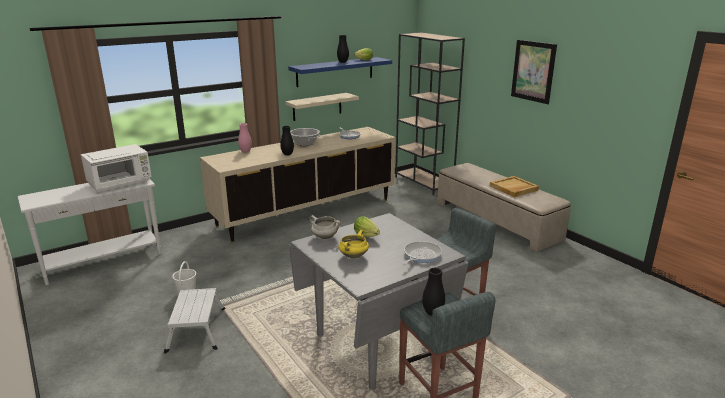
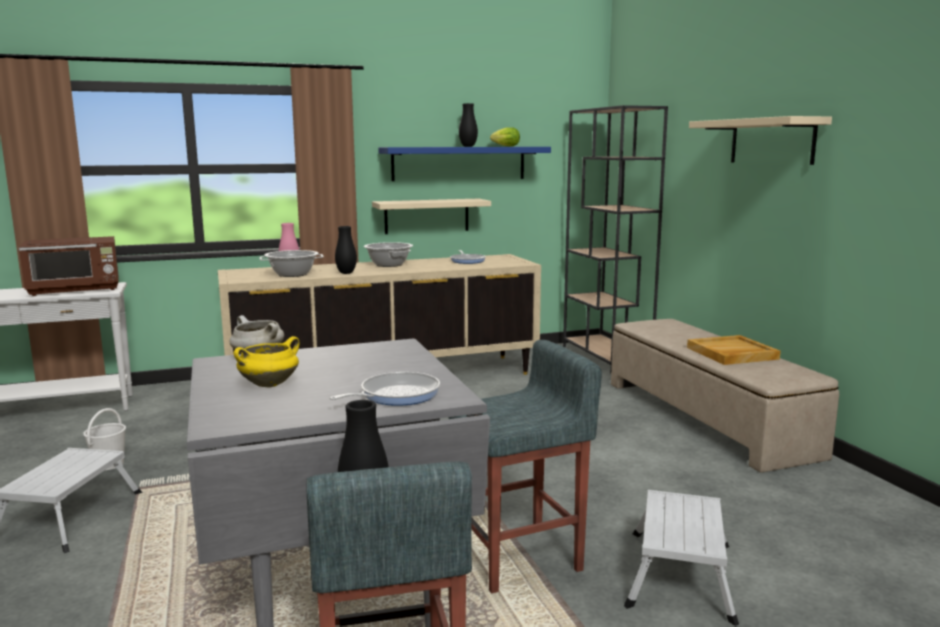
camera: 15 degrees right, 10 degrees down
white microwave [81,144,152,192] -> brown microwave [19,236,118,296]
lettuce [354,216,380,237] -> none
picture [511,40,557,104] -> beige shelf [689,116,832,165]
none -> cooking pot [260,250,324,277]
none -> white step ladder [624,490,739,626]

